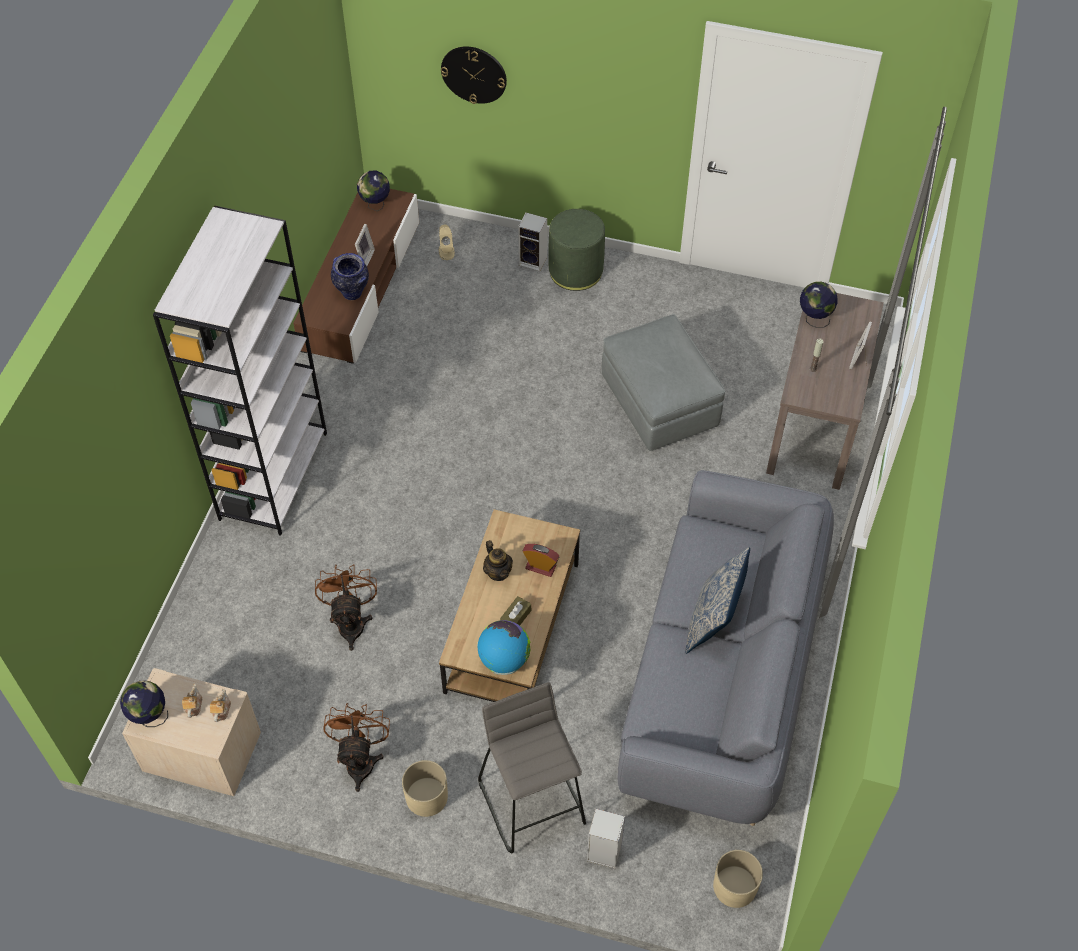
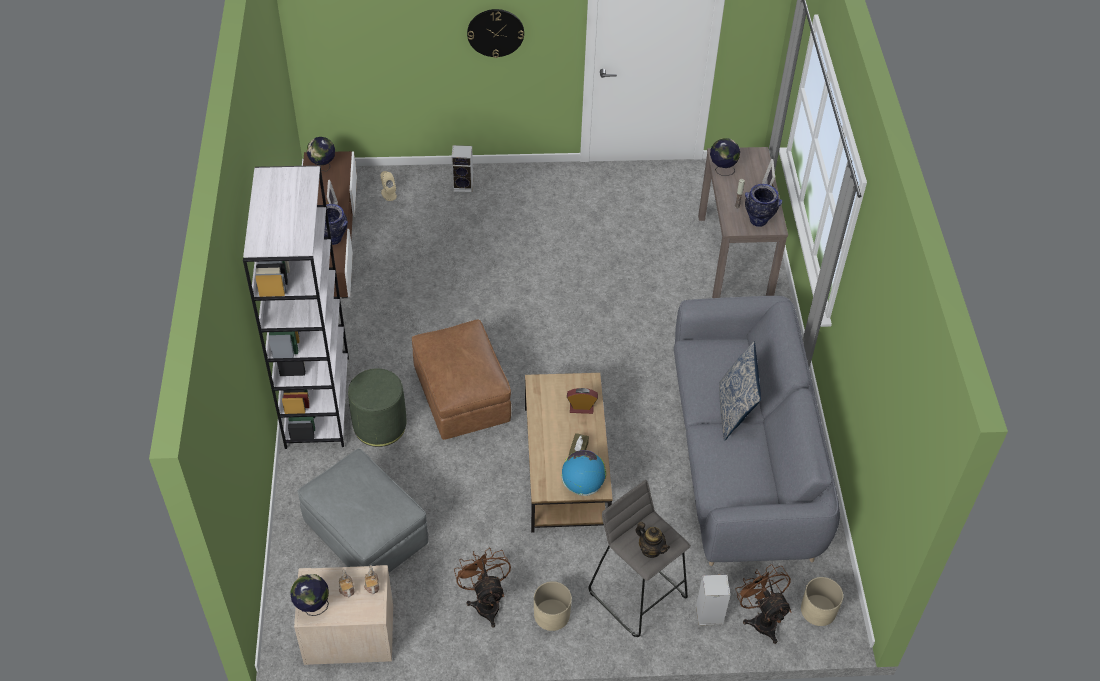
camera: 20 degrees left, 5 degrees down
brown fan [315,564,377,651] -> brown fan moved to [735,564,791,644]
wall clock [441,46,507,104] -> wall clock moved to [467,9,524,58]
teapot [483,540,513,581] -> teapot moved to [635,522,670,558]
green ottoman [548,209,605,291] -> green ottoman moved to [348,368,407,447]
grey ottoman [602,314,725,451] -> grey ottoman moved to [298,448,428,573]
none -> brown ottoman [412,320,511,440]
none -> vase [745,184,782,227]

